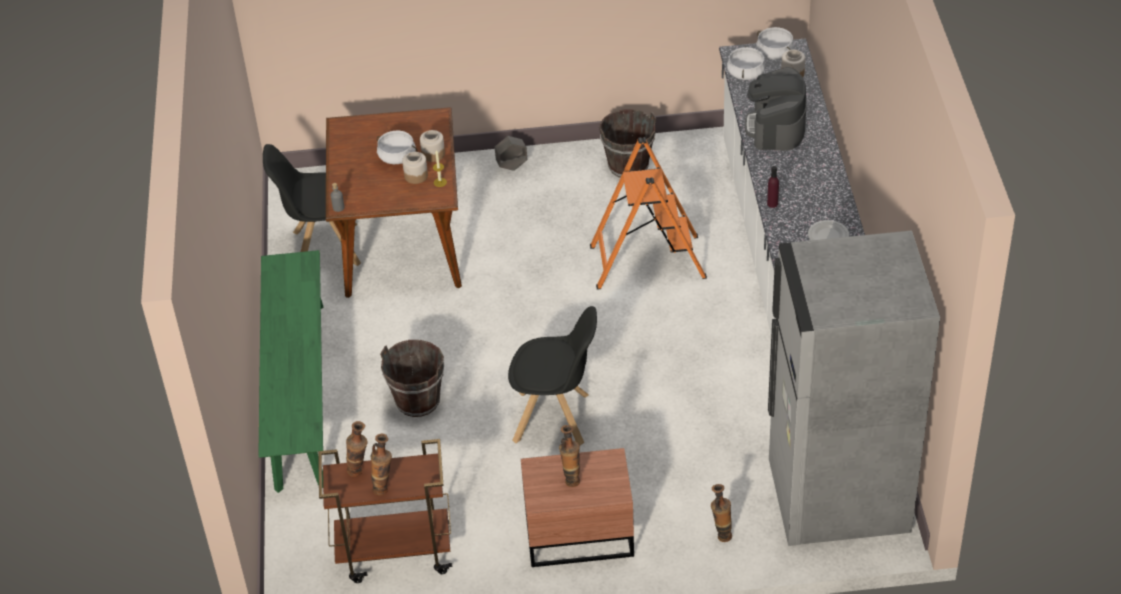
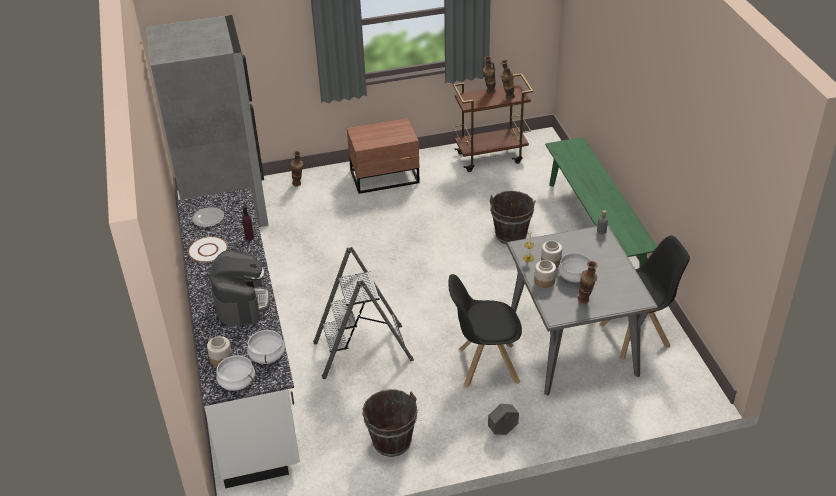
camera: 170 degrees right, 5 degrees down
brown dining table [326,107,462,298] -> grey dining table [506,225,659,395]
black chair [508,306,597,445] -> black chair moved to [449,274,522,388]
vase [559,425,580,487] -> vase moved to [578,261,598,303]
orange step ladder [590,137,707,290] -> grey step ladder [313,247,414,379]
none -> white plate [188,237,228,263]

